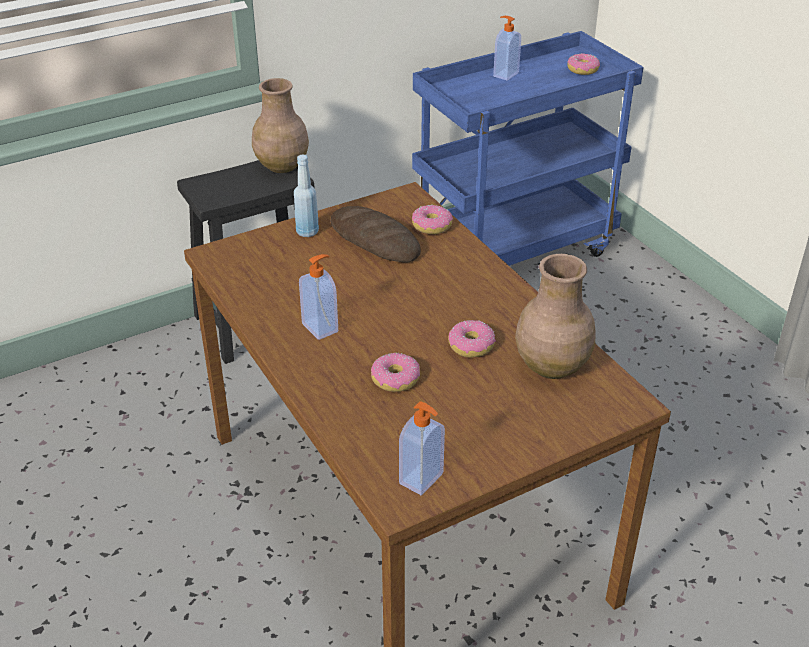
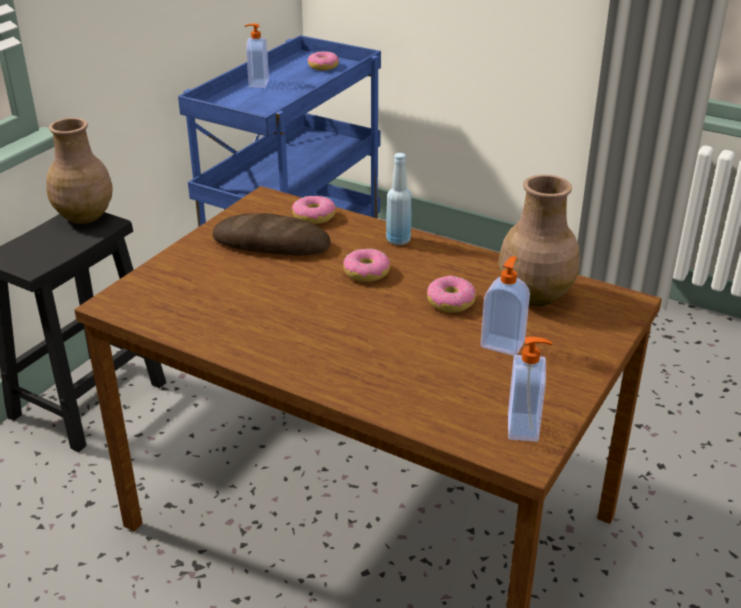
camera: 30 degrees left, 5 degrees down
blue bottle [294,155,319,237] -> blue bottle moved to [386,153,412,245]
soap dispenser [299,254,338,340] -> soap dispenser moved to [481,256,530,356]
donut [371,353,420,392] -> donut moved to [343,249,390,282]

